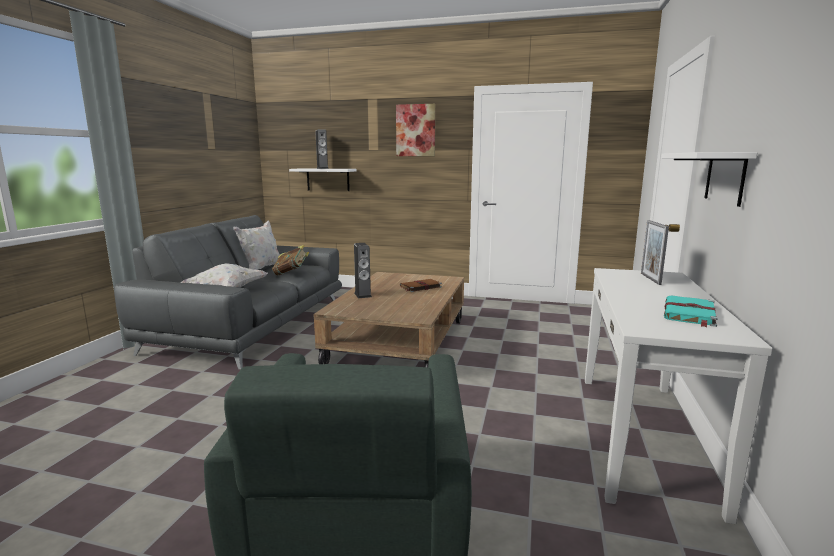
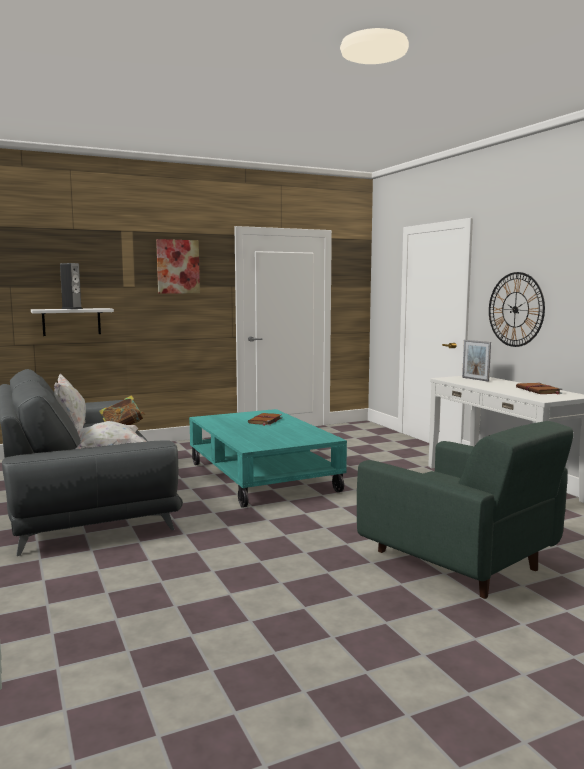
camera: 40 degrees left, 5 degrees down
brown coffee table [313,272,464,367] -> turquoise coffee table [189,409,347,508]
speaker [354,243,372,298] -> none
white shelf [661,152,757,207] -> wall clock [489,272,545,347]
turquoise book [664,295,718,327] -> brown book [516,383,562,394]

